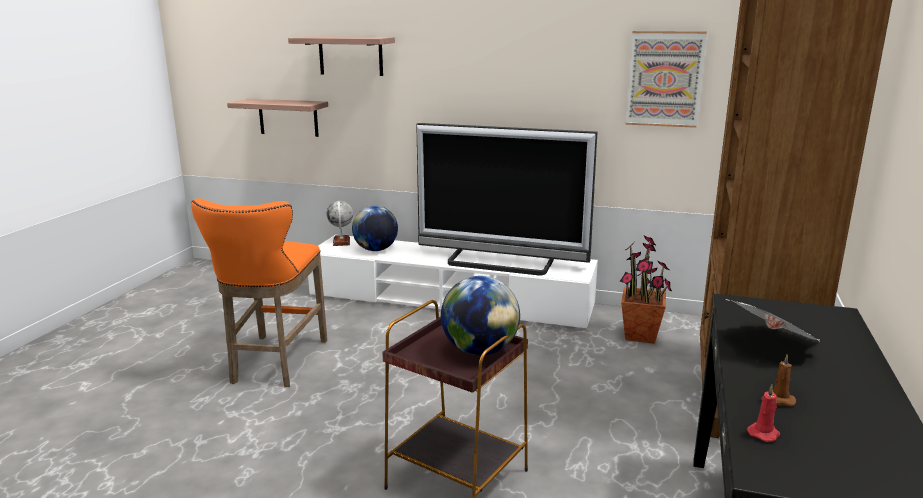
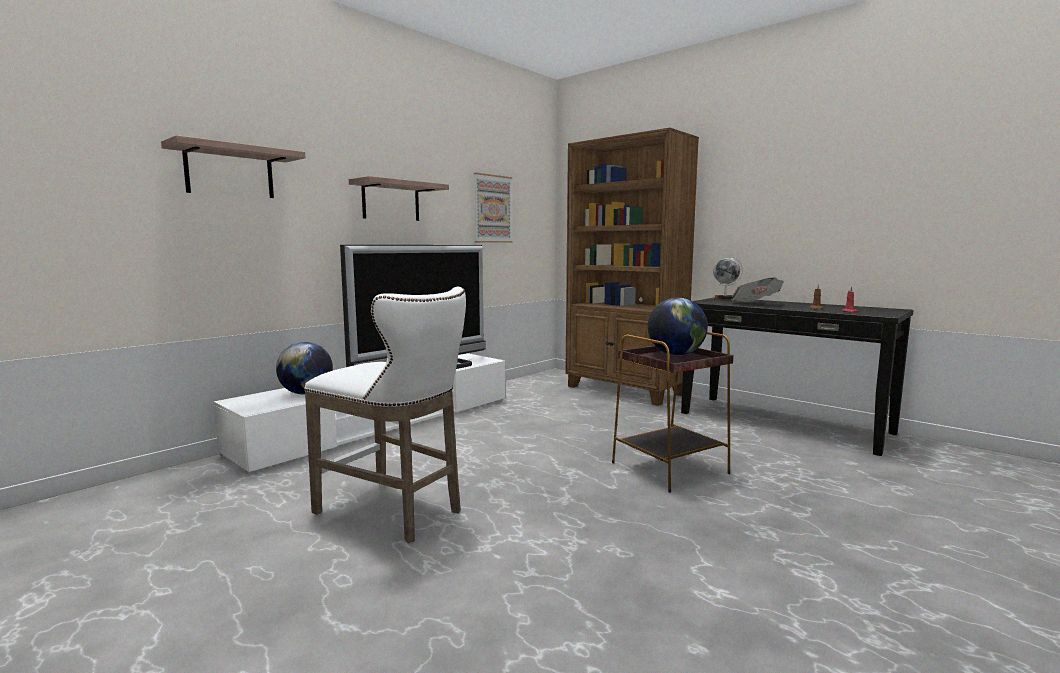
camera: 65 degrees left, 10 degrees down
orange stool [191,198,327,387] -> white stool [304,287,466,543]
shelf [227,99,328,137] -> shelf moved to [349,176,449,221]
globe [327,201,353,246] -> globe moved to [713,257,743,300]
potted plant [619,236,672,344] -> none

